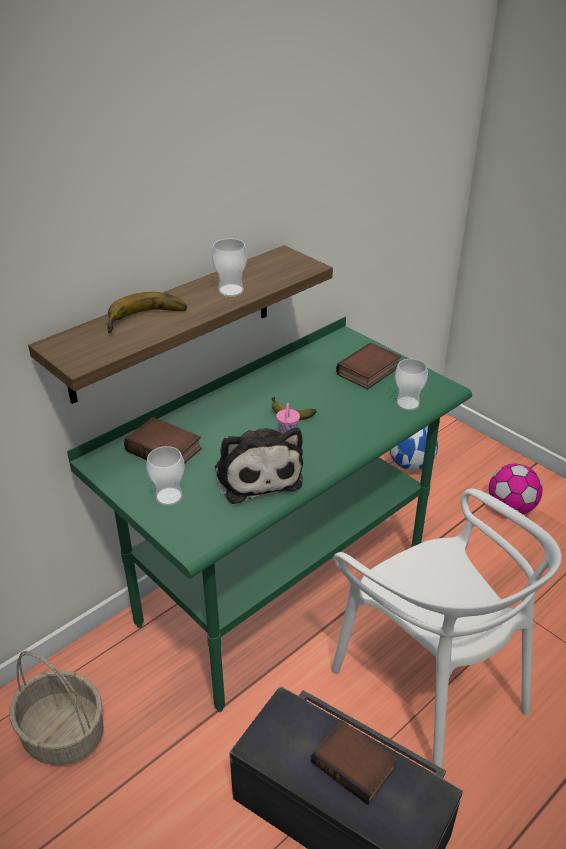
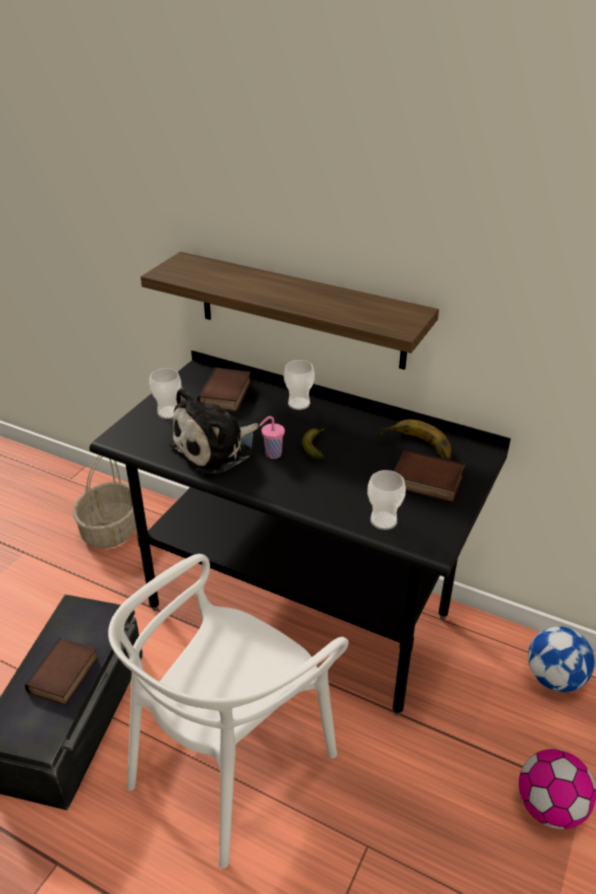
camera: 70 degrees right, 0 degrees up
green desk [67,316,472,712] -> black desk [90,350,511,716]
banana [106,292,187,333] -> banana moved to [377,419,452,460]
cup [212,238,247,297] -> cup moved to [284,360,315,410]

